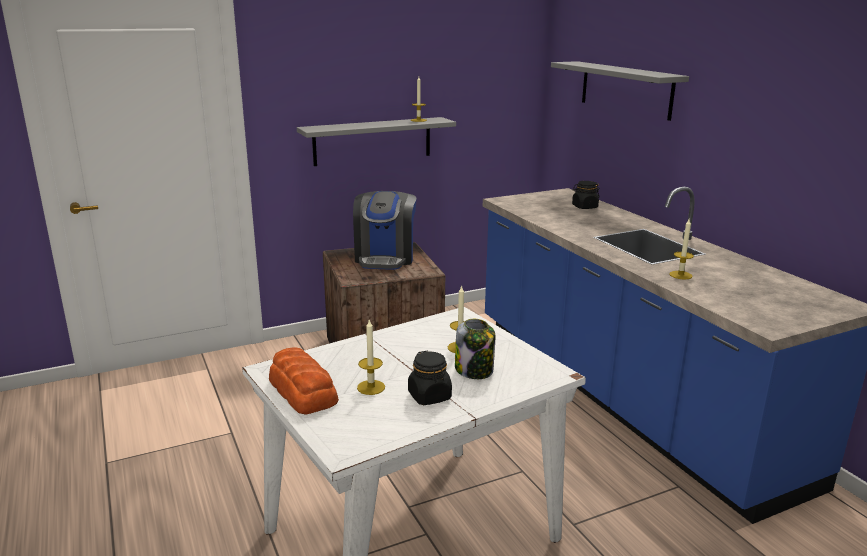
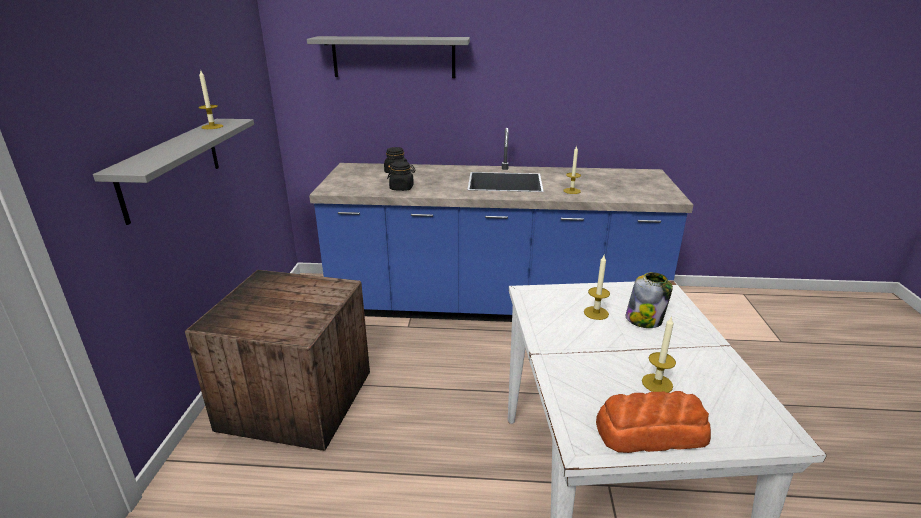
camera: 60 degrees left, 5 degrees up
coffee machine [353,191,417,270] -> none
black jar [408,351,452,405] -> black jar moved to [387,161,416,191]

